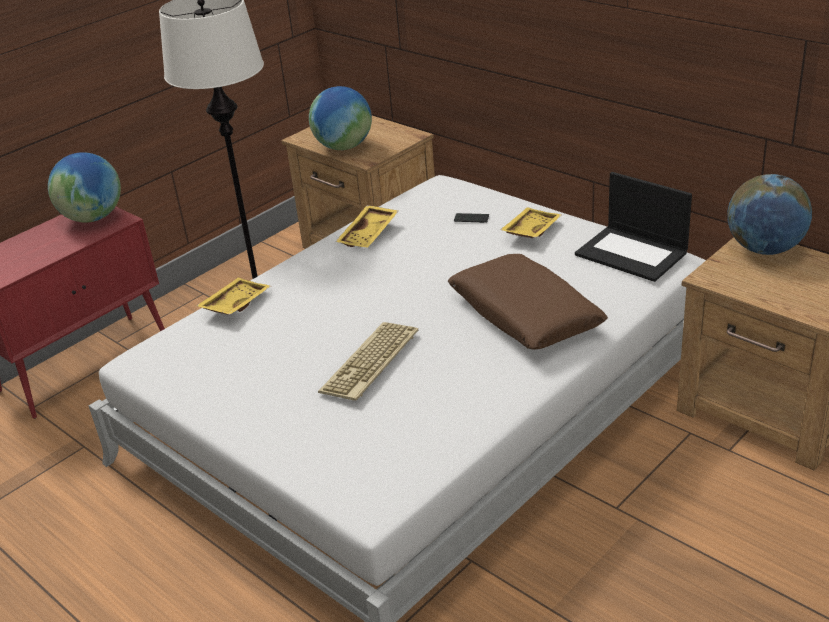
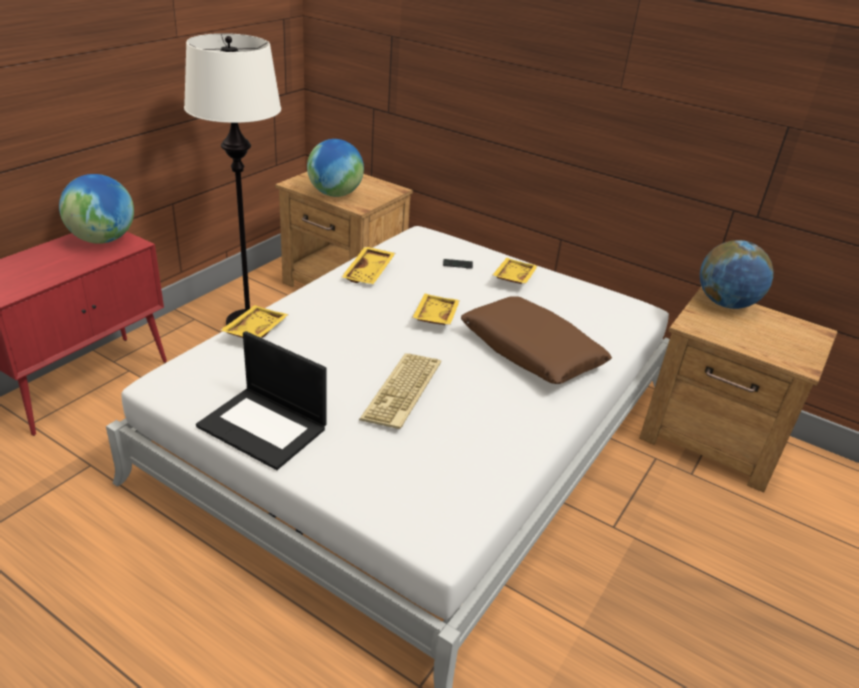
camera: 15 degrees left, 0 degrees up
laptop [575,172,692,282] -> laptop moved to [196,331,327,470]
none -> yellow tray [412,293,460,325]

